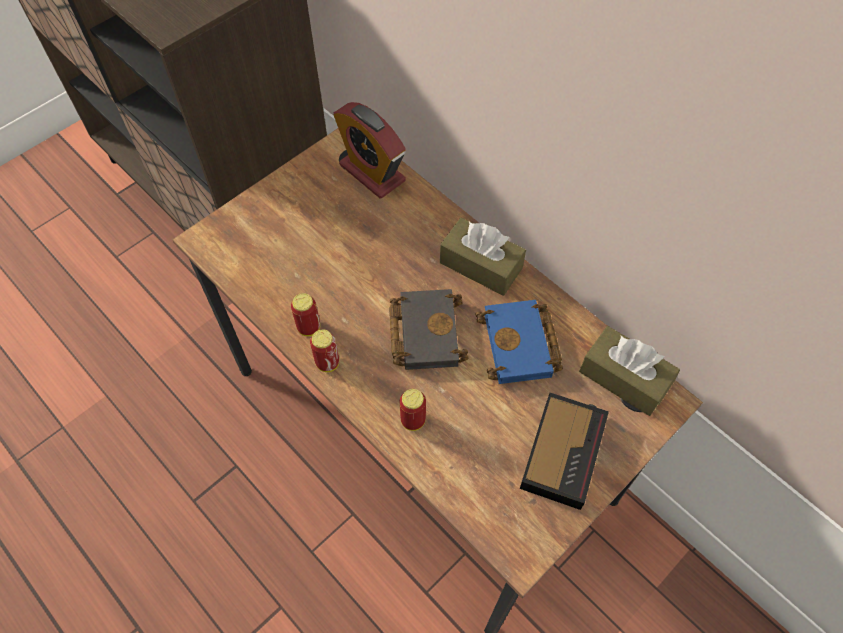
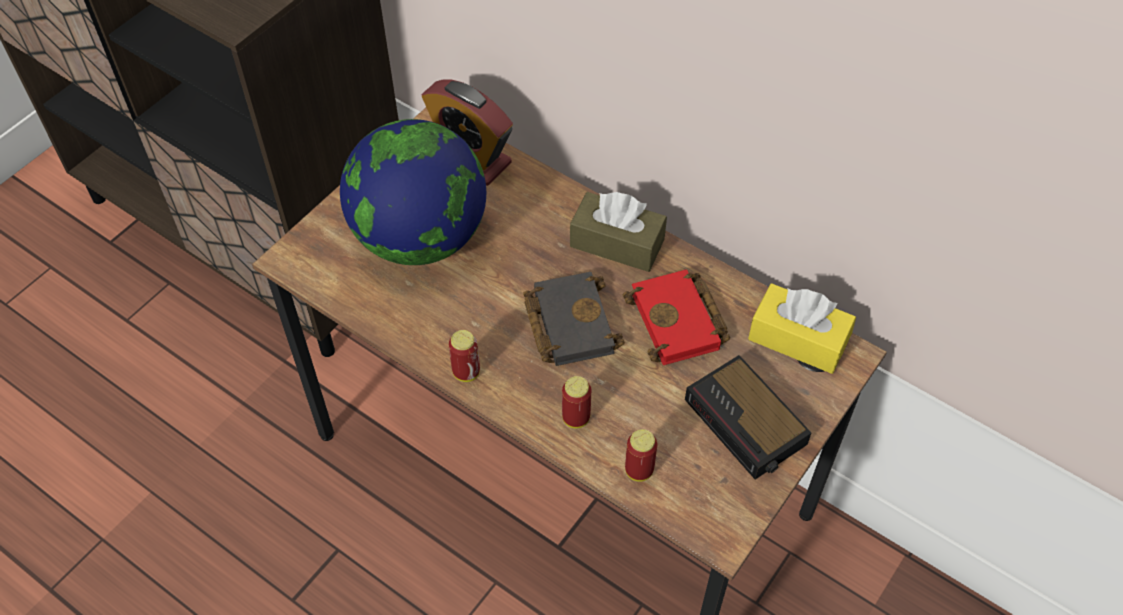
camera: 10 degrees left, 5 degrees down
can [291,293,320,336] -> can moved to [625,429,657,482]
blue book [475,300,563,384] -> red book [623,270,730,365]
alarm clock [520,393,609,510] -> alarm clock turned 135 degrees clockwise [685,355,811,479]
brown tissue box [579,326,680,416] -> yellow tissue box [748,283,856,374]
none -> globe [340,119,486,265]

